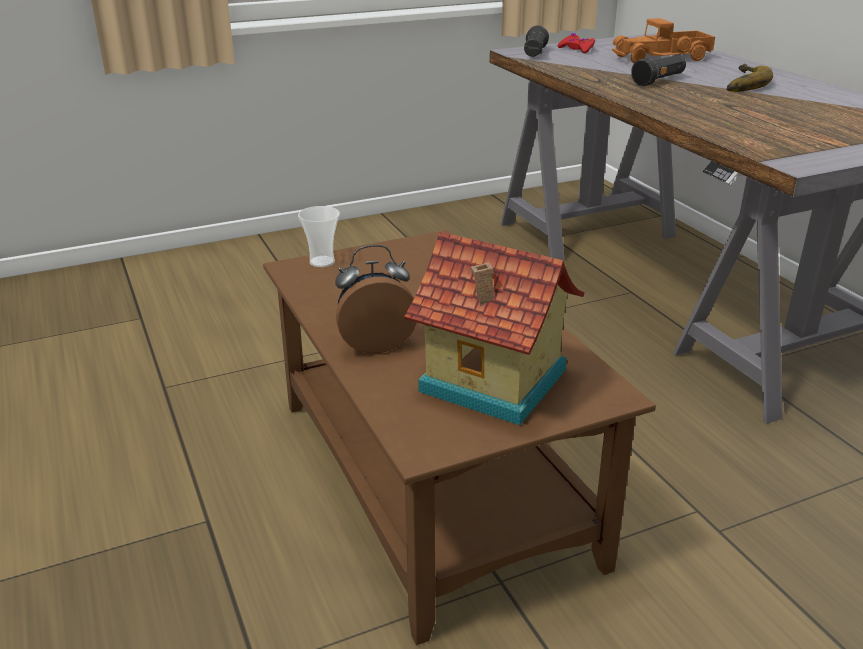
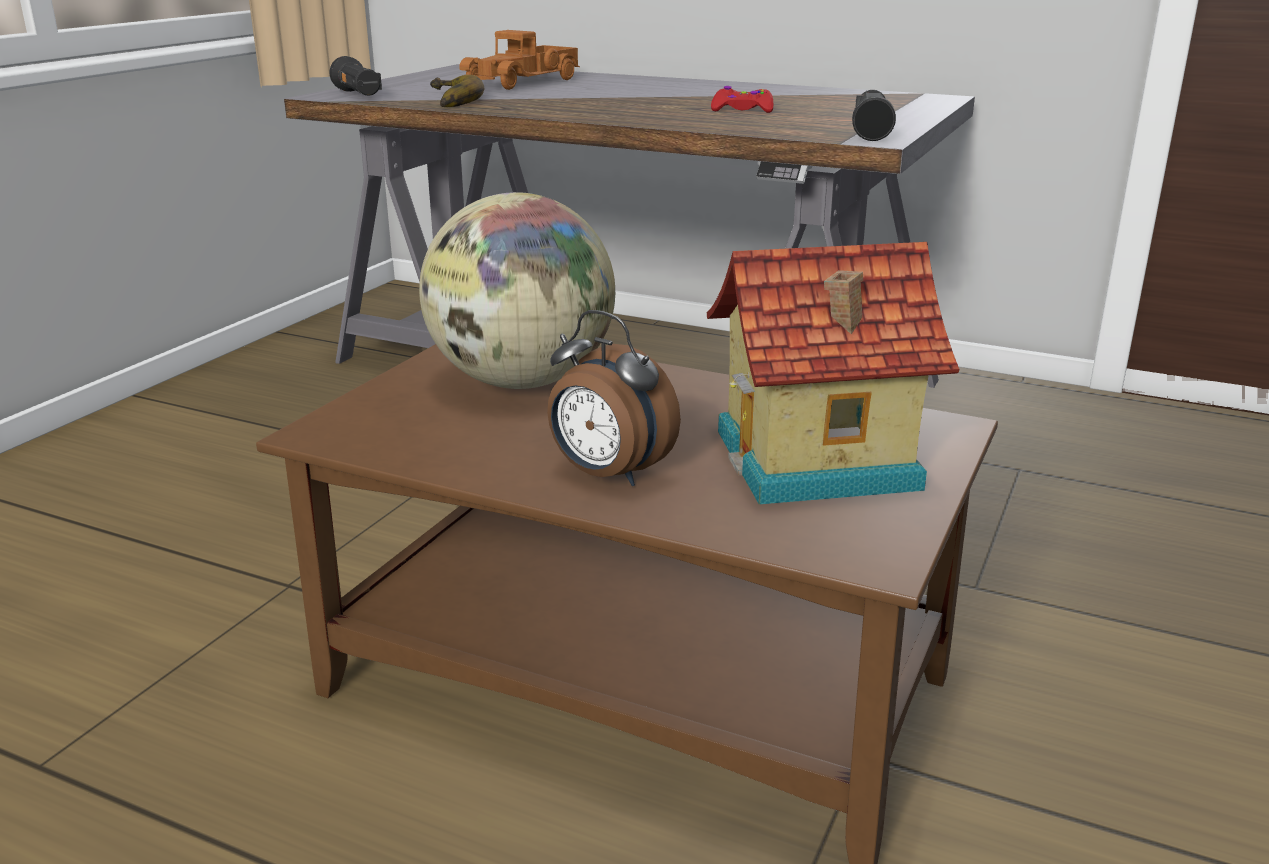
camera: 40 degrees left, 5 degrees down
cup [298,206,340,267] -> none
alarm clock [335,245,417,353] -> alarm clock turned 90 degrees counterclockwise [547,310,681,486]
red game controller [557,33,595,53] -> red game controller moved to [711,86,773,113]
black flashlight [631,54,686,87] -> black flashlight moved to [852,90,896,141]
banana [727,64,773,92] -> banana moved to [430,75,484,107]
none -> globe [419,192,615,389]

